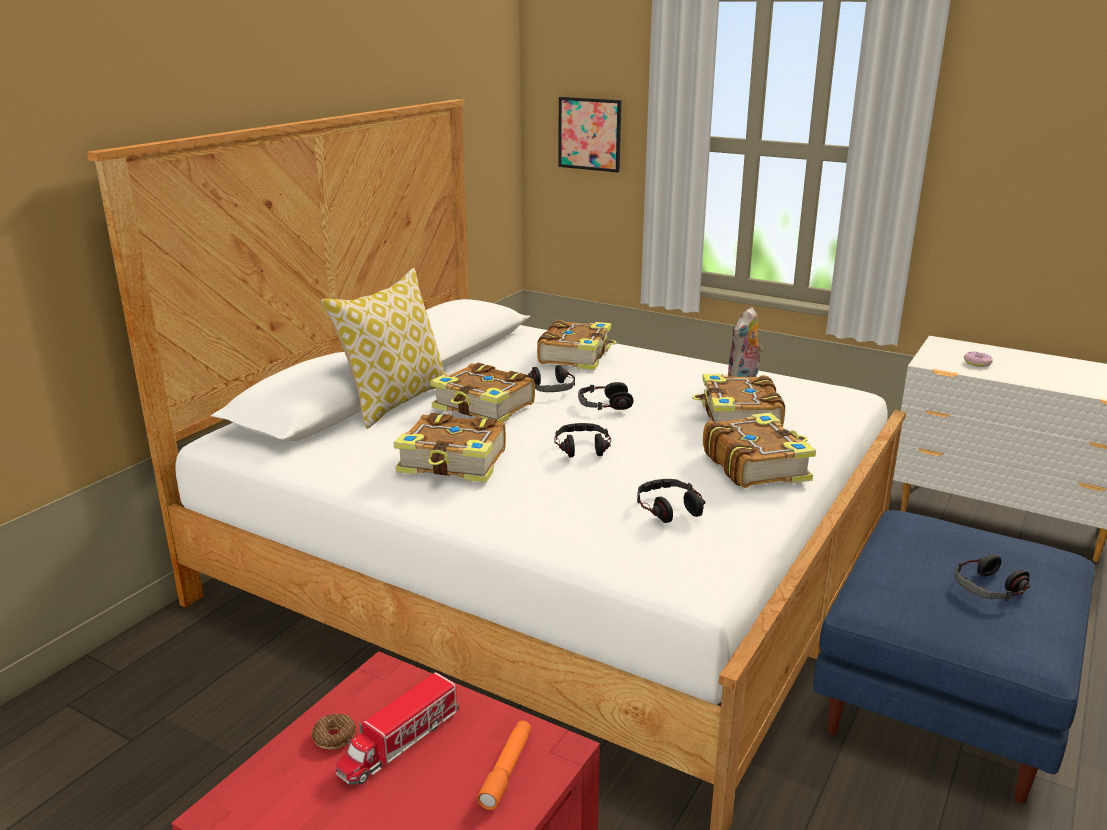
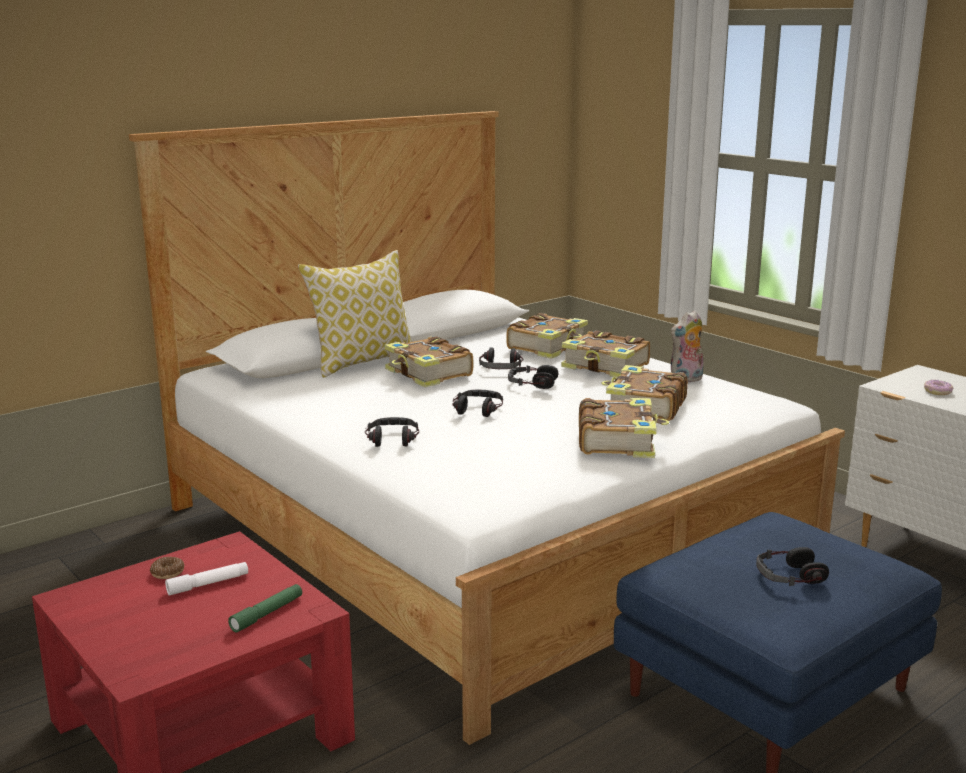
camera: 20 degrees right, 5 degrees down
toy truck [336,672,459,785] -> white flashlight [165,562,248,596]
book [394,413,506,483] -> book moved to [561,330,650,377]
orange flashlight [477,721,531,810] -> green flashlight [228,584,302,633]
picture [559,97,621,172] -> none
headphones [637,479,705,523] -> headphones moved to [365,417,419,447]

